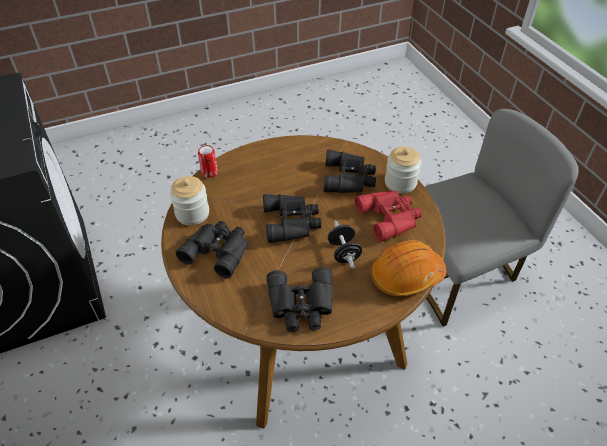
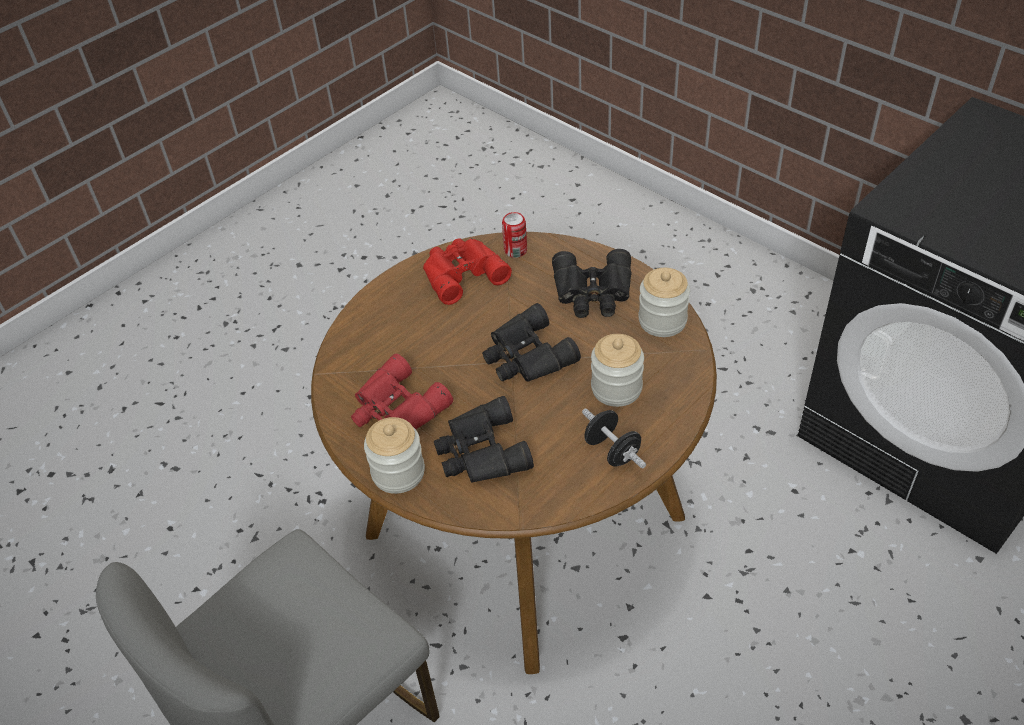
camera: 160 degrees right, 0 degrees up
can [198,145,218,178] -> can moved to [502,212,527,258]
black binoculars [267,267,333,332] -> red binoculars [423,239,512,305]
black dumbbell [328,221,362,269] -> black dumbbell moved to [582,409,646,468]
orange hard hat [370,240,446,296] -> none
none -> jar [591,334,644,407]

